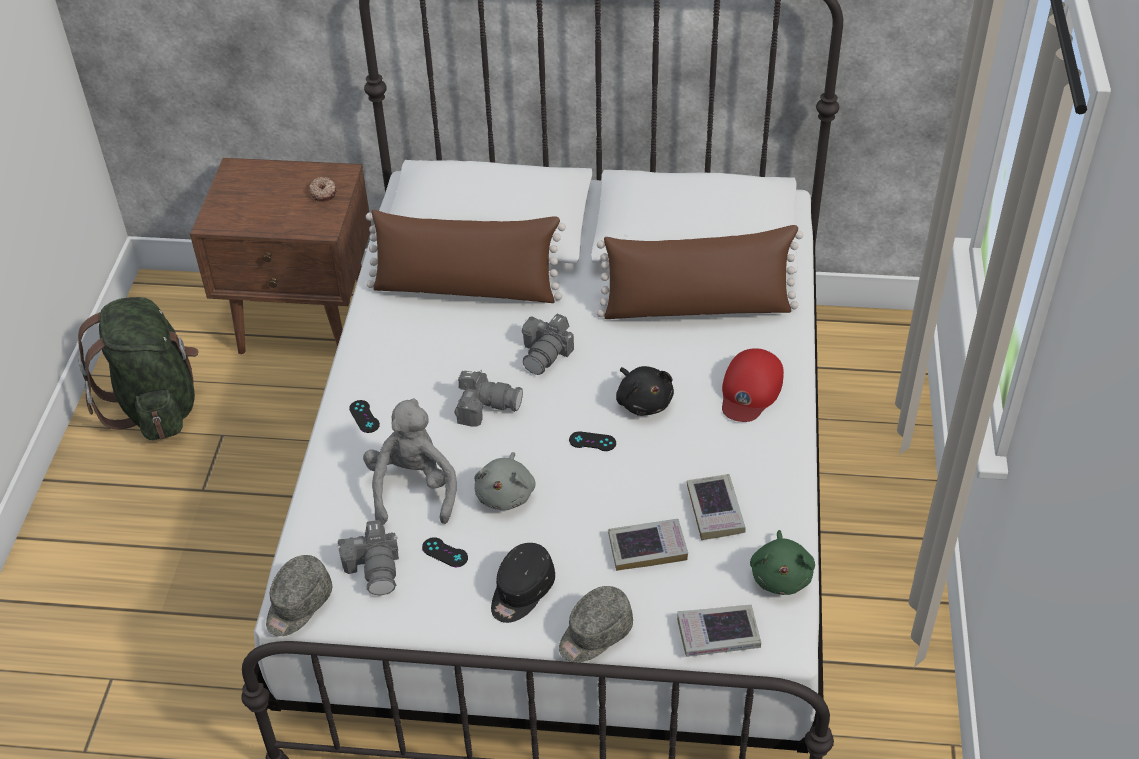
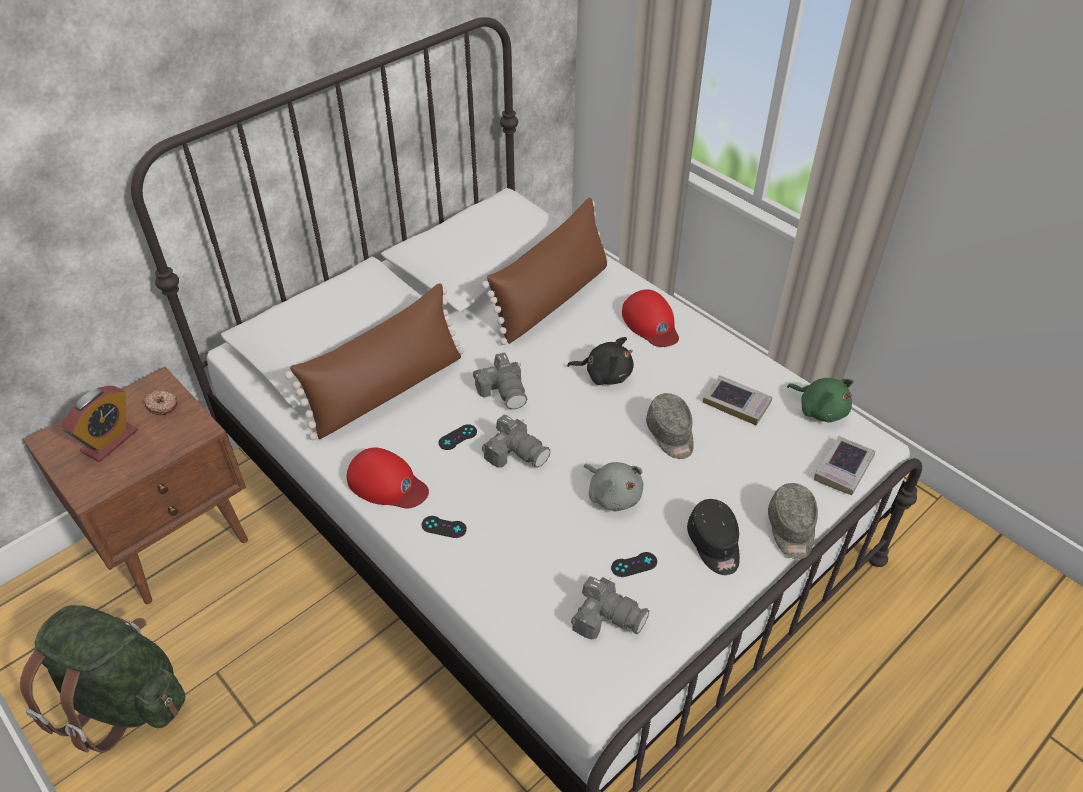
camera: 50 degrees left, 0 degrees up
grey cap [266,555,333,636] -> grey cap moved to [646,393,694,459]
grey plush toy [363,398,457,525] -> none
camera [455,370,523,426] -> camera turned 75 degrees clockwise [482,414,550,468]
black game controller [569,431,616,451] -> black game controller moved to [439,424,477,450]
book [608,519,688,571] -> none
none -> alarm clock [62,386,138,462]
none -> red cap [347,448,429,509]

